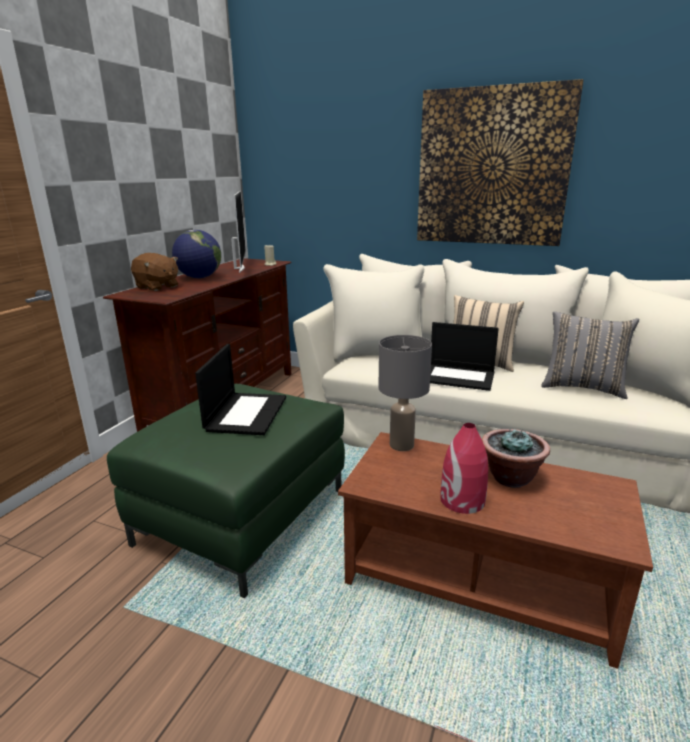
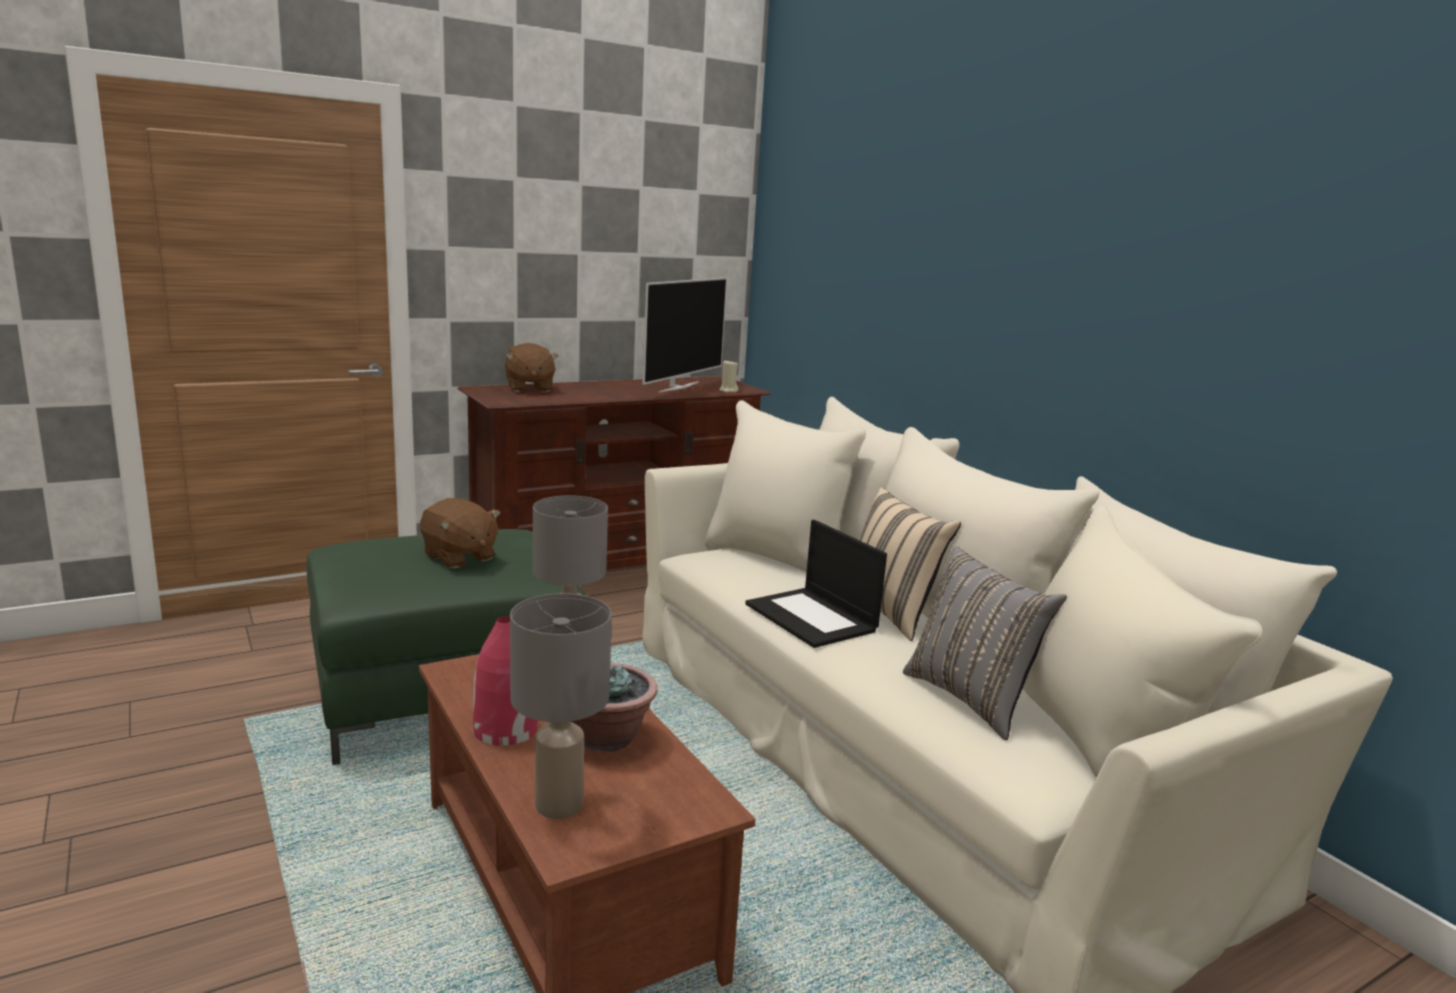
camera: 35 degrees right, 5 degrees down
globe [172,230,221,278] -> none
laptop [195,344,286,435] -> brown plush toy [420,498,501,569]
picture [417,79,583,246] -> none
none -> grey table lamp [510,593,612,819]

